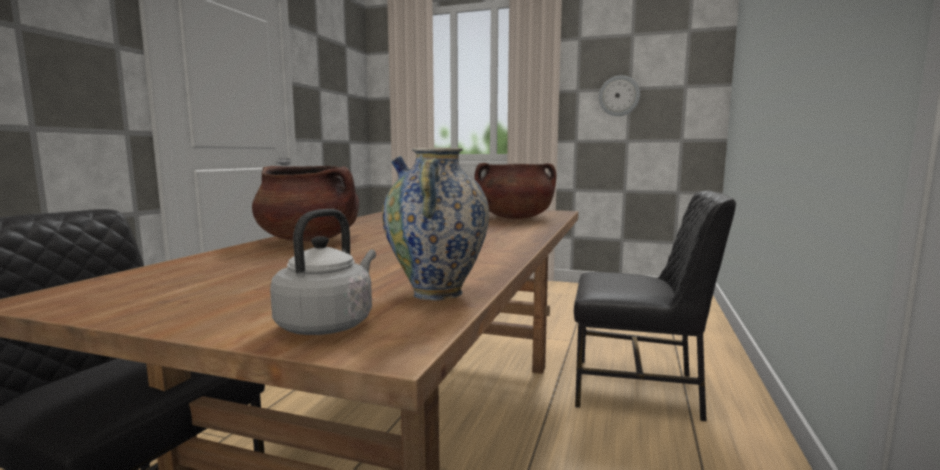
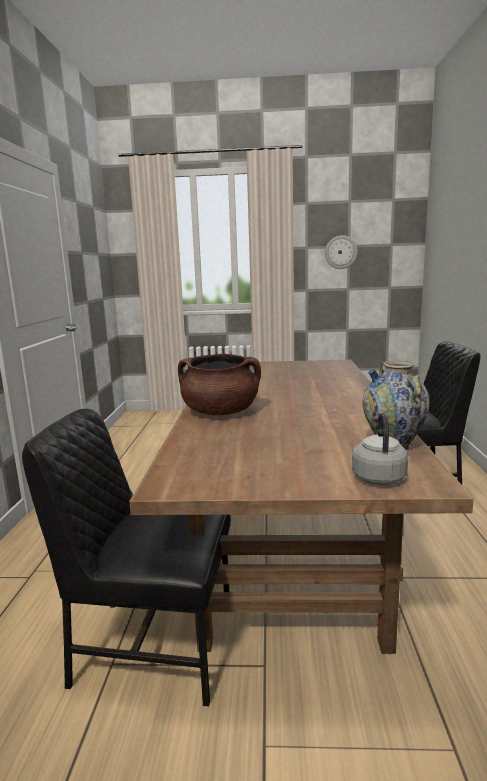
camera: 15 degrees left, 5 degrees up
brown cooking pot [475,163,556,219] -> none

